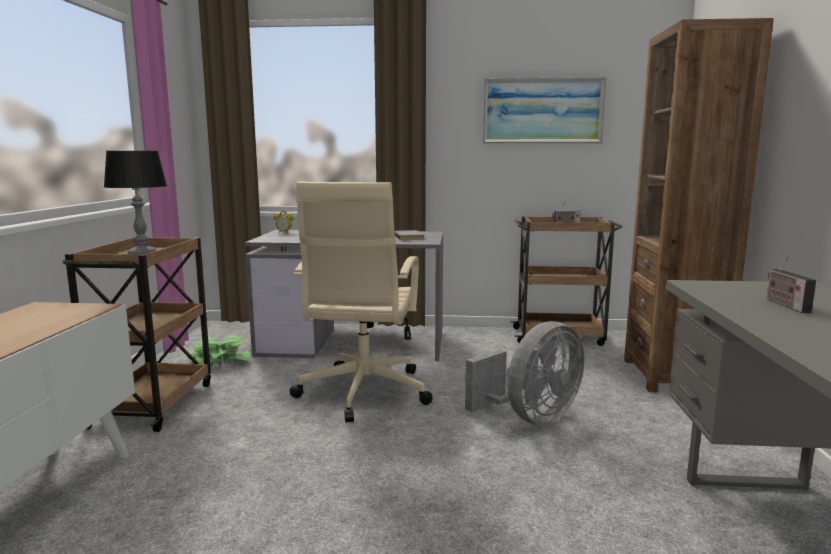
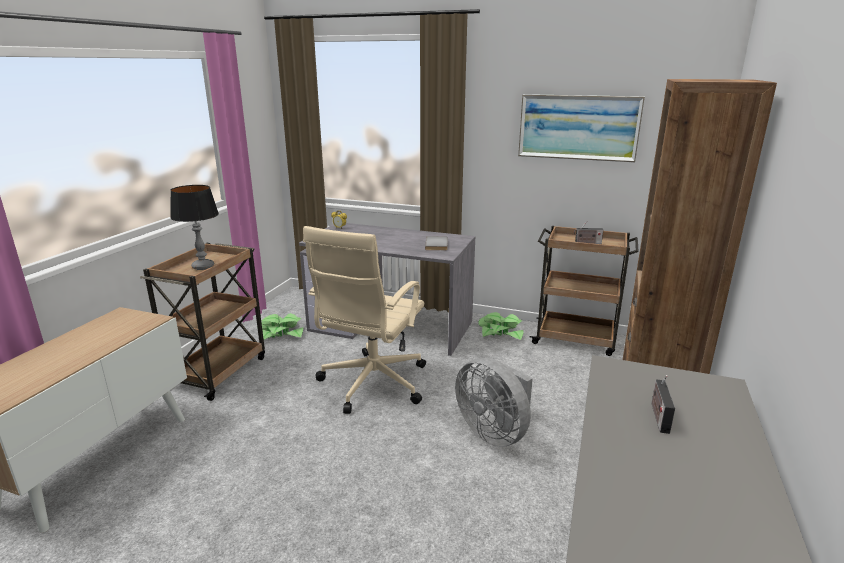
camera: 15 degrees right, 10 degrees up
grey fan [465,321,584,425] -> grey fan turned 75 degrees clockwise [455,358,533,447]
none -> potted plant [478,312,524,340]

